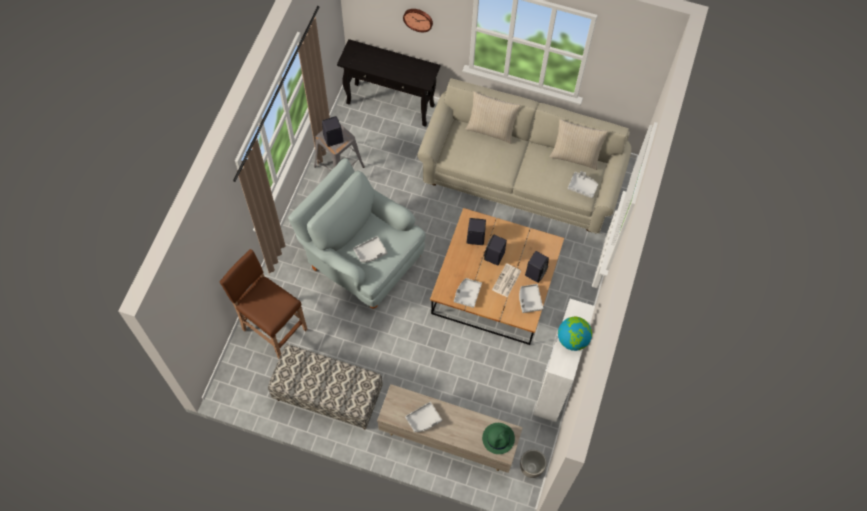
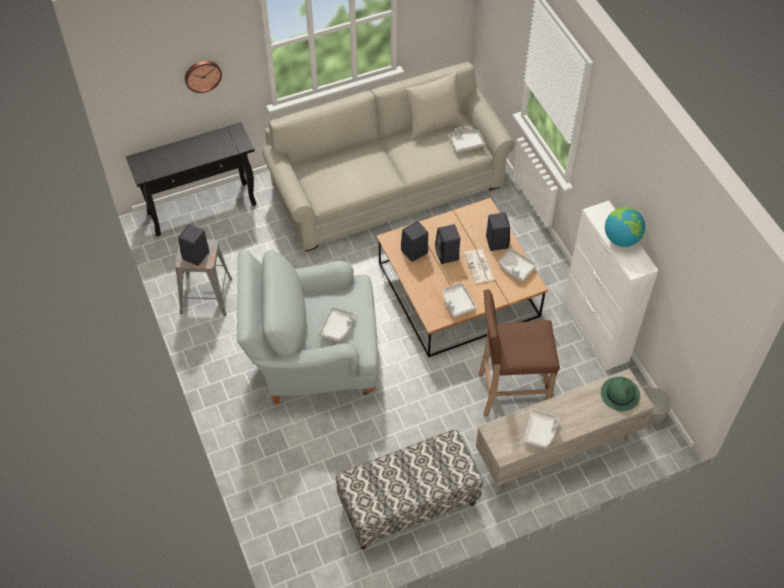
camera: 40 degrees left, 10 degrees down
brown stool [219,249,308,359] -> brown stool moved to [478,289,560,416]
beige pillow [466,91,521,144] -> none

